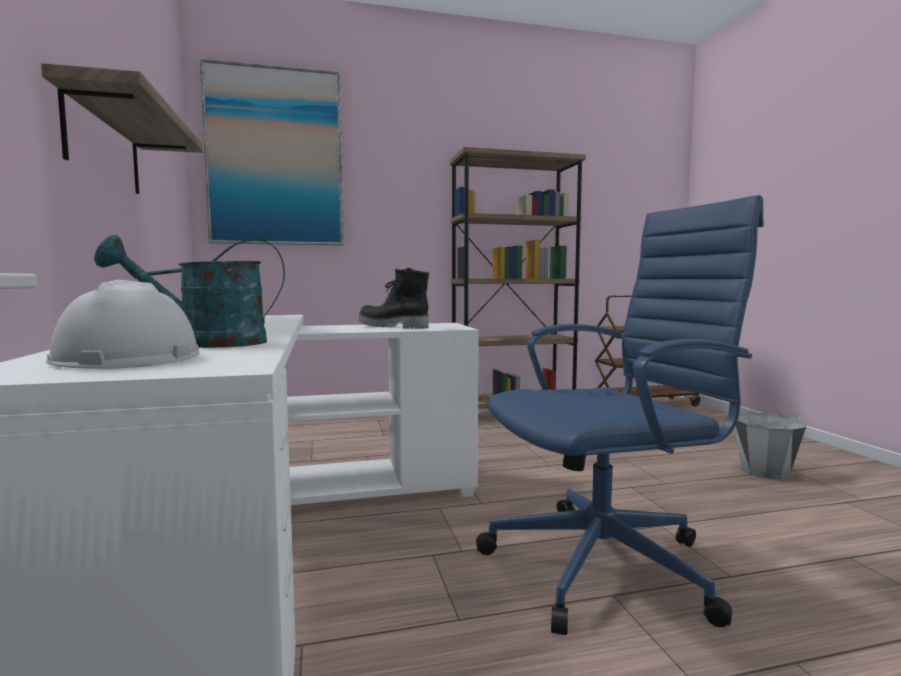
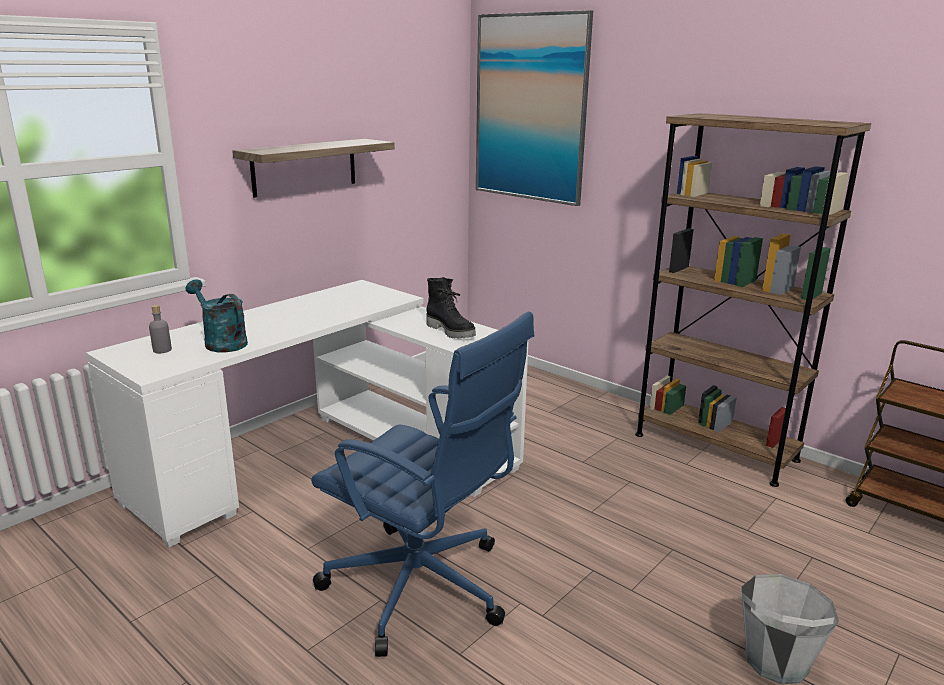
camera: 55 degrees right, 15 degrees up
white hard hat [46,280,200,369] -> grey bottle [149,305,172,354]
black boot [358,268,429,329] -> black boot turned 150 degrees clockwise [426,277,476,339]

